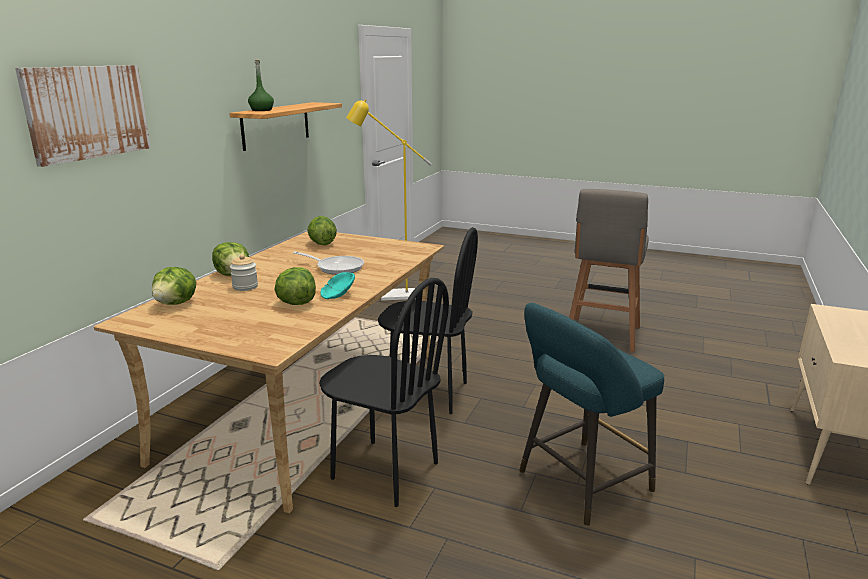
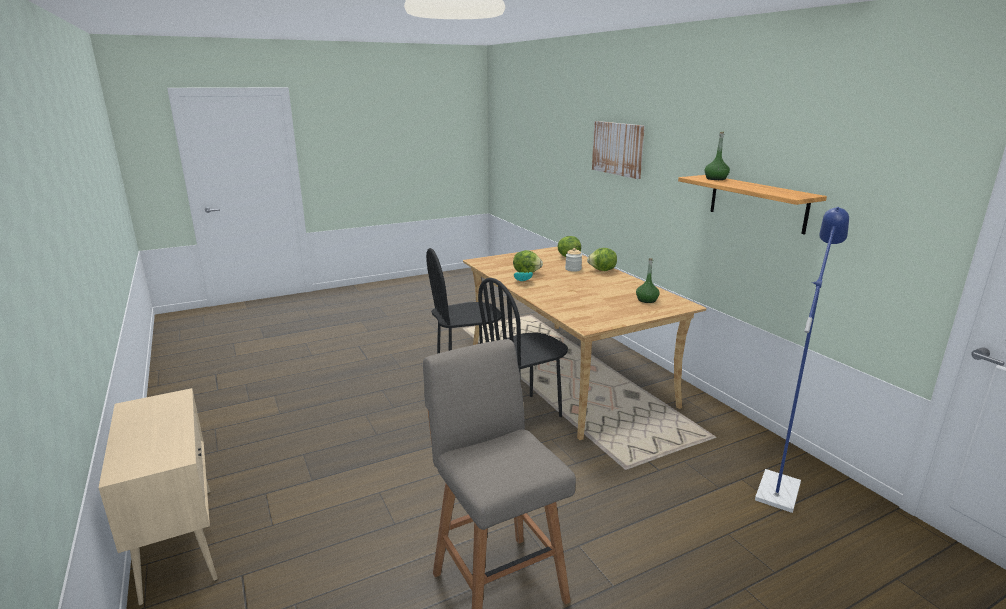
camera: 130 degrees right, 0 degrees up
frying pan [293,251,364,275] -> none
lettuce [307,216,337,245] -> green bottle [636,258,660,303]
yellow floor lamp [346,99,432,301] -> blue floor lamp [755,207,849,513]
turquoise stool [519,303,664,526] -> none

